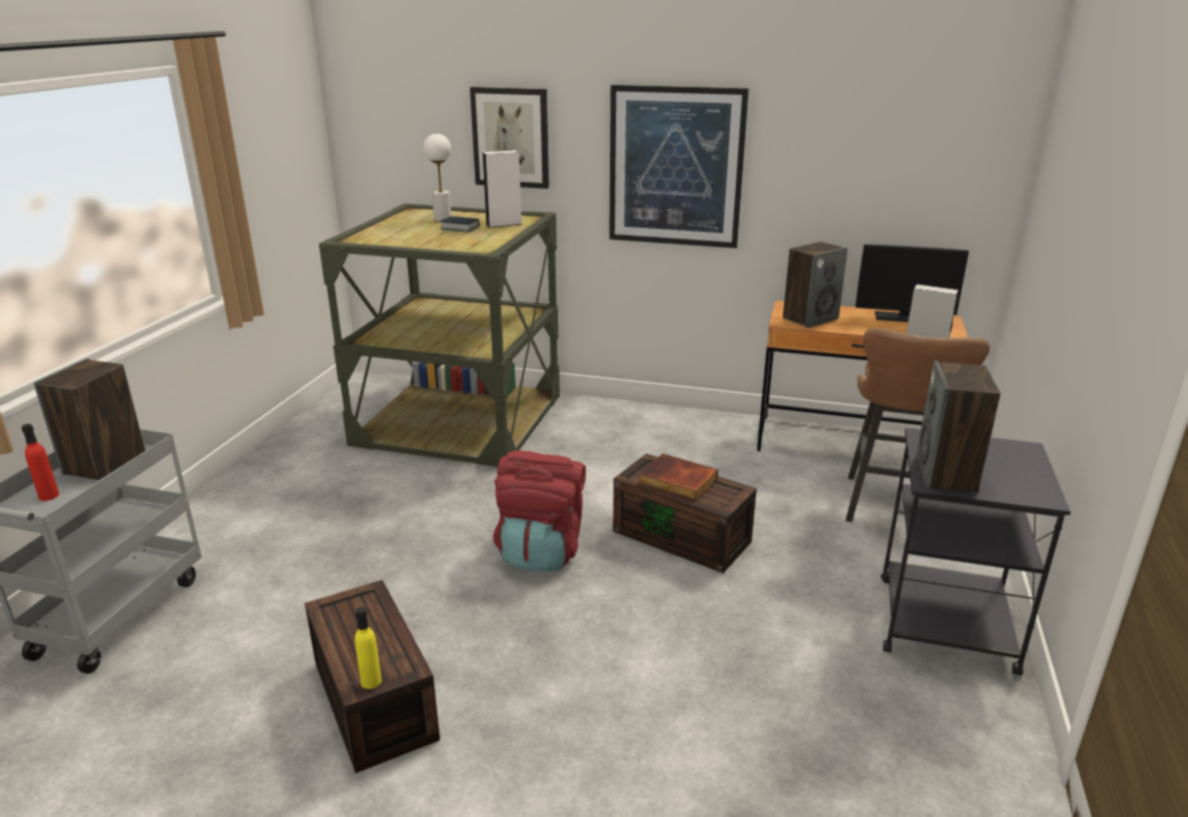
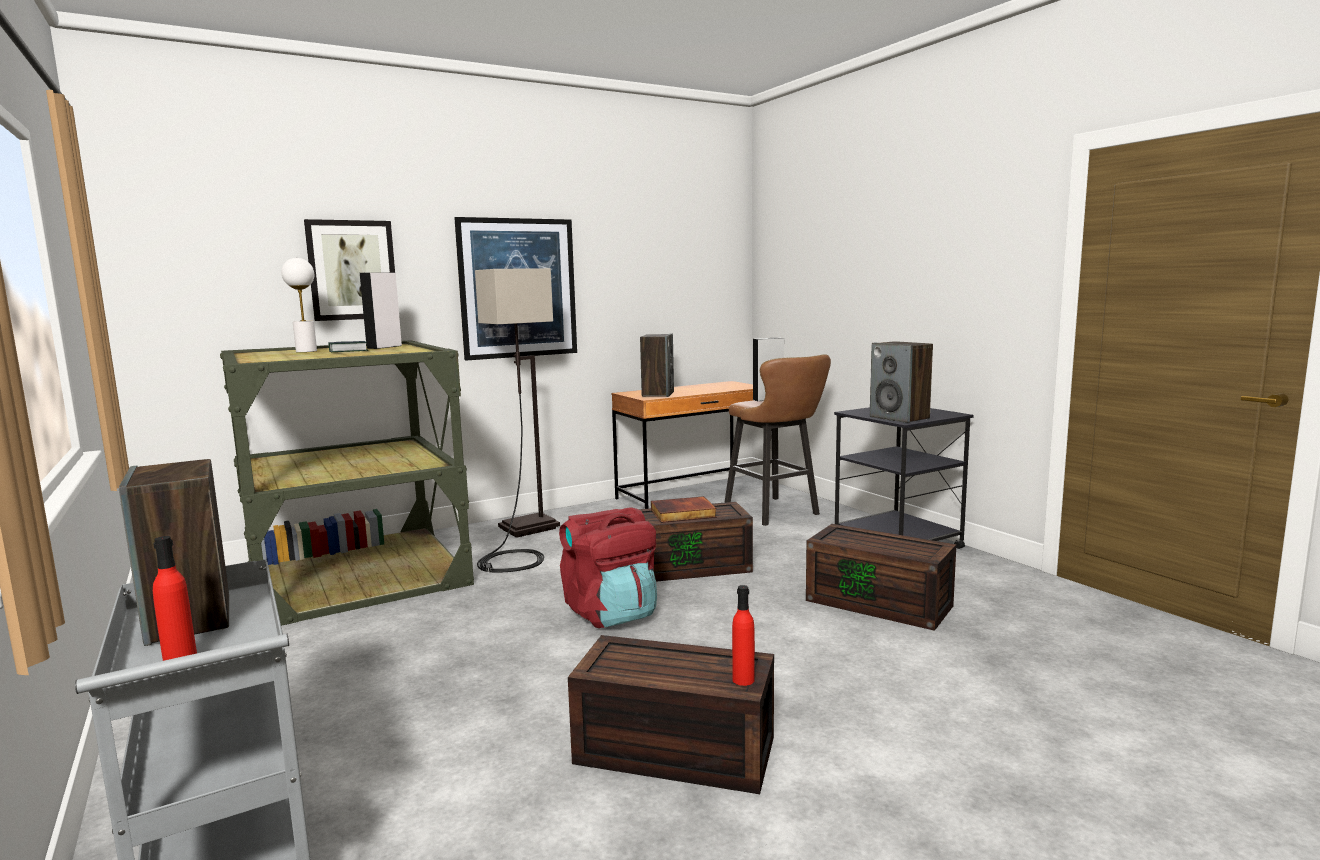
camera: 45 degrees left, 15 degrees down
yellow bottle [355,607,382,689] -> red bottle [732,585,755,686]
monitor [855,244,969,322] -> none
none -> floor lamp [475,268,560,573]
none -> brown storage box [806,524,957,631]

